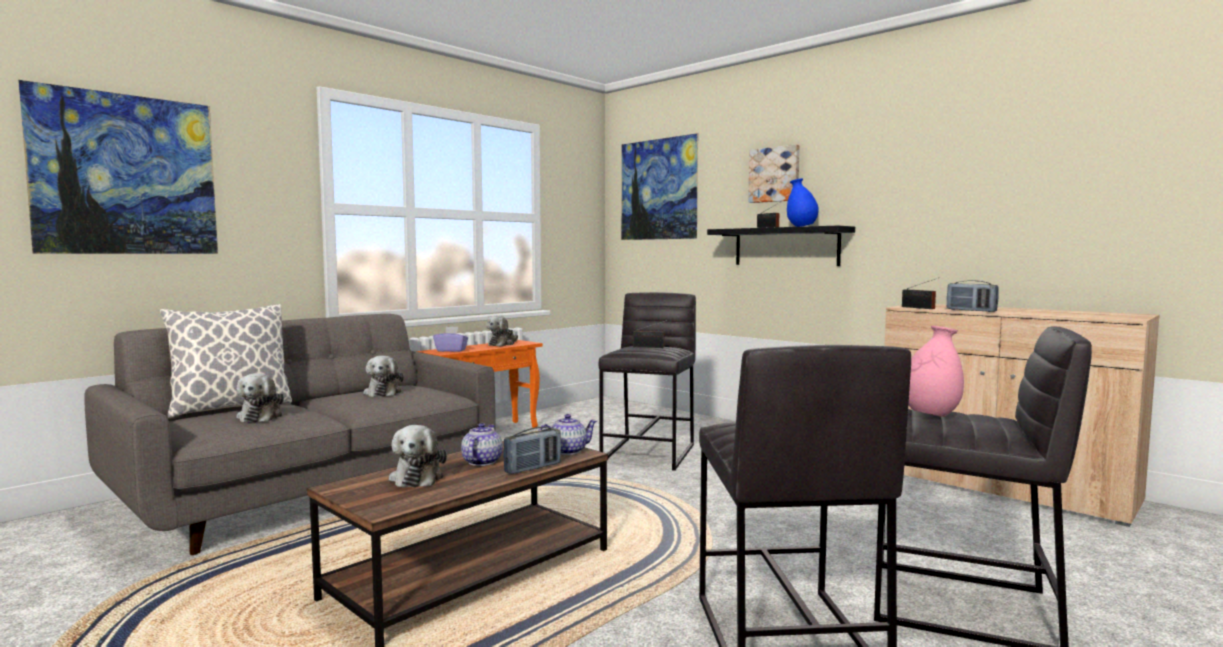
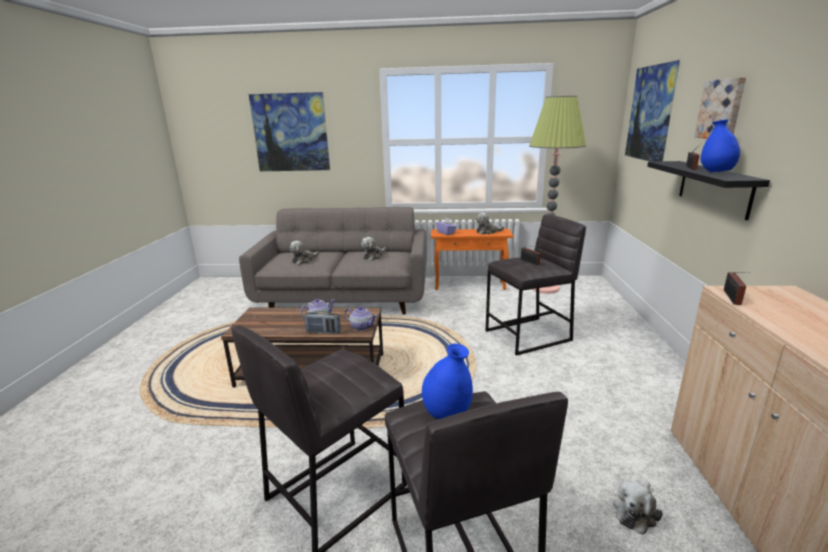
camera: 50 degrees right, 15 degrees up
pillow [160,304,292,418] -> none
plush toy [389,425,447,488] -> plush toy moved to [613,481,663,535]
pink vase [908,326,964,417] -> blue vase [422,343,473,419]
radio [947,280,999,312] -> none
none -> floor lamp [529,95,586,294]

